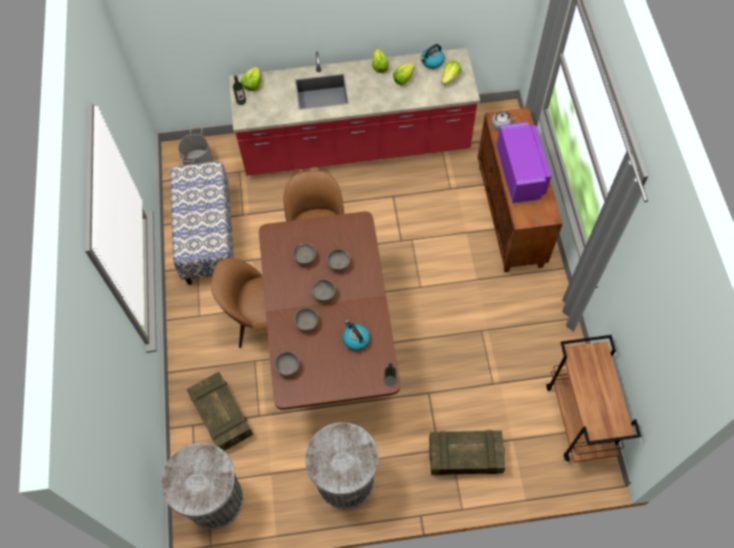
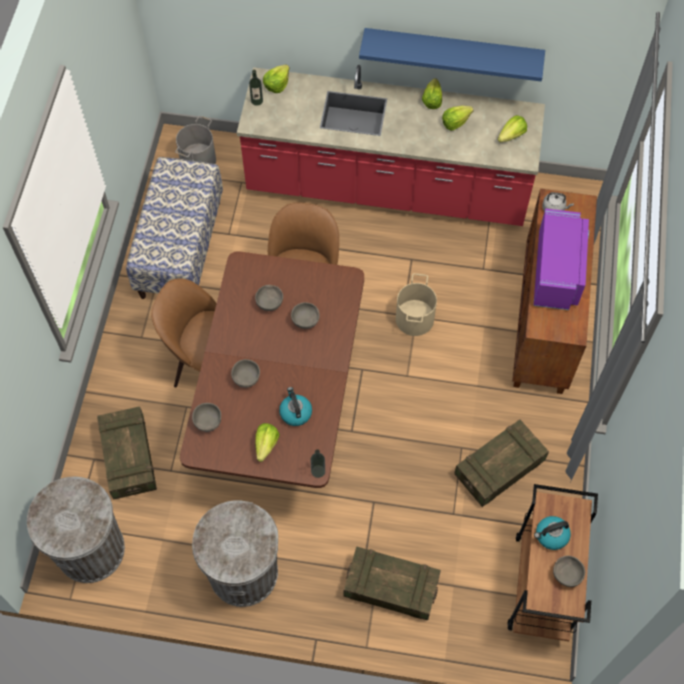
camera: 15 degrees right, 0 degrees up
grey bowl [312,279,336,302] -> grey bowl moved to [553,556,585,587]
kettle [421,44,444,69] -> kettle moved to [534,516,571,550]
none -> lettuce [255,423,280,462]
none -> blue shelf [359,28,545,81]
none -> beige bucket [396,273,437,336]
none -> crate [454,420,549,507]

